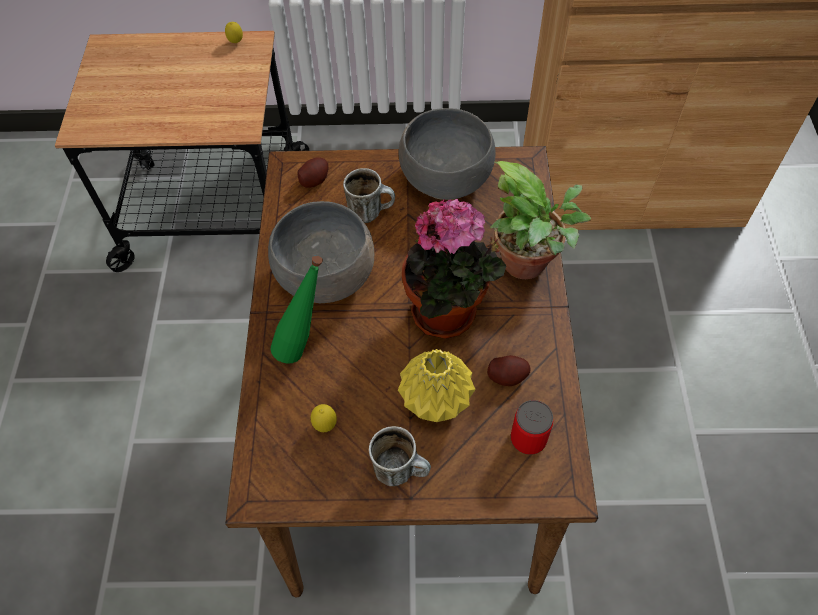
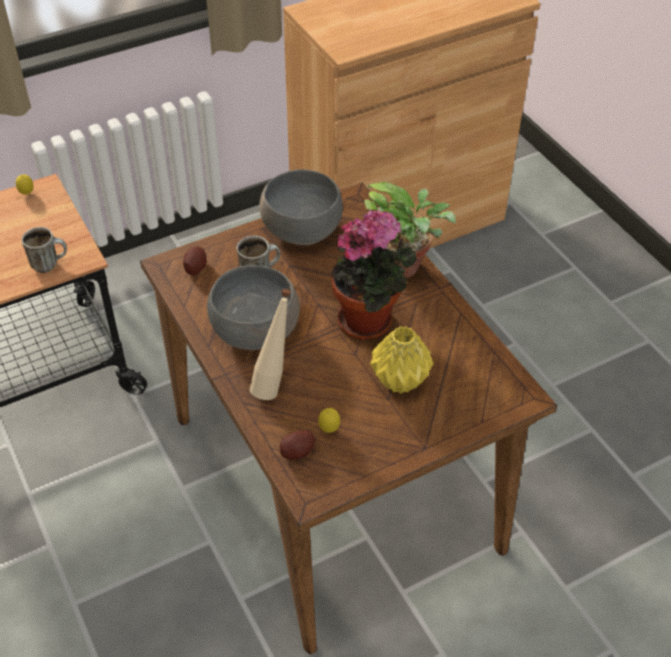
camera: 30 degrees left, 10 degrees down
green bottle [270,255,323,364] -> beige bottle [250,289,291,400]
mug [369,426,431,486] -> mug moved to [21,227,67,273]
potato [487,355,530,386] -> potato moved to [280,430,316,460]
can [511,400,553,455] -> none

